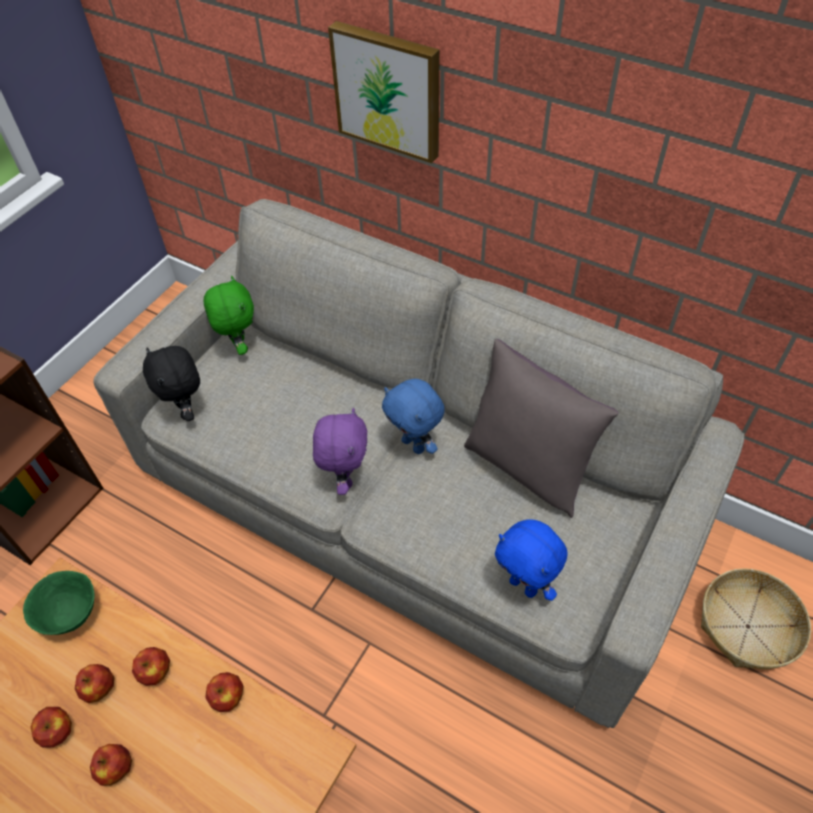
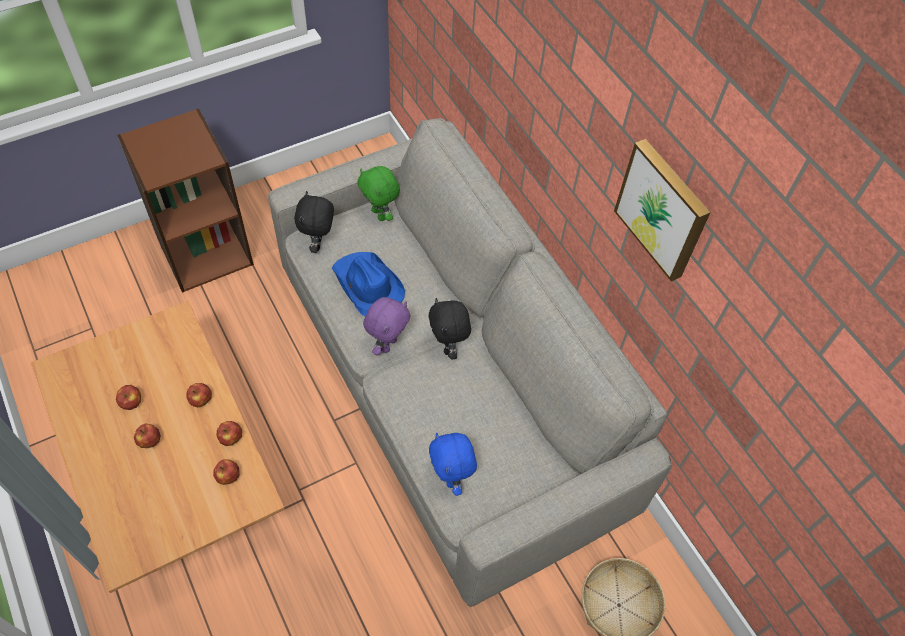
camera: 25 degrees right, 5 degrees up
green bowl [23,571,94,635] -> none
apple [75,664,114,703] -> apple moved to [213,459,240,485]
green plush toy [204,276,254,355] -> green plush toy turned 135 degrees clockwise [357,166,400,221]
picture [328,21,440,163] -> picture moved to [614,139,711,282]
blue plush toy [382,379,445,454] -> black plush toy [429,298,471,359]
grey pillow [464,339,619,518] -> none
none -> blue hat [332,252,405,316]

